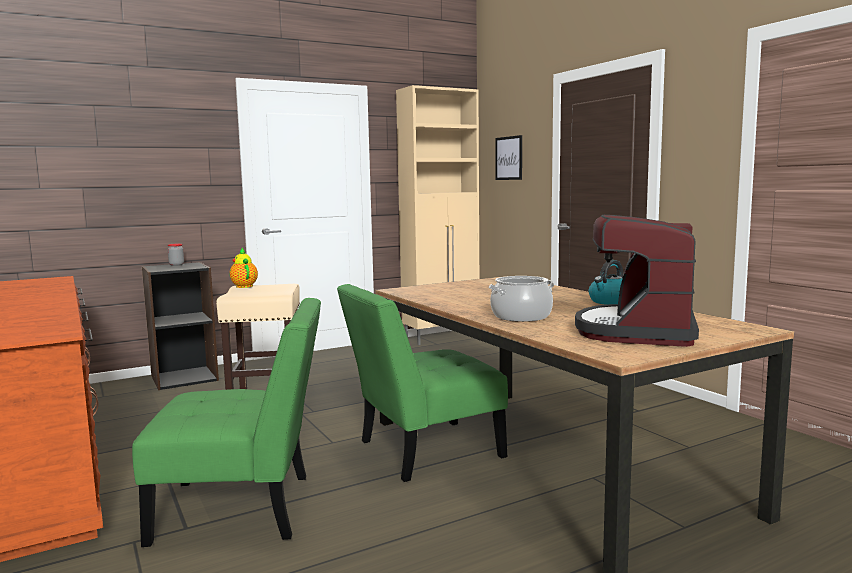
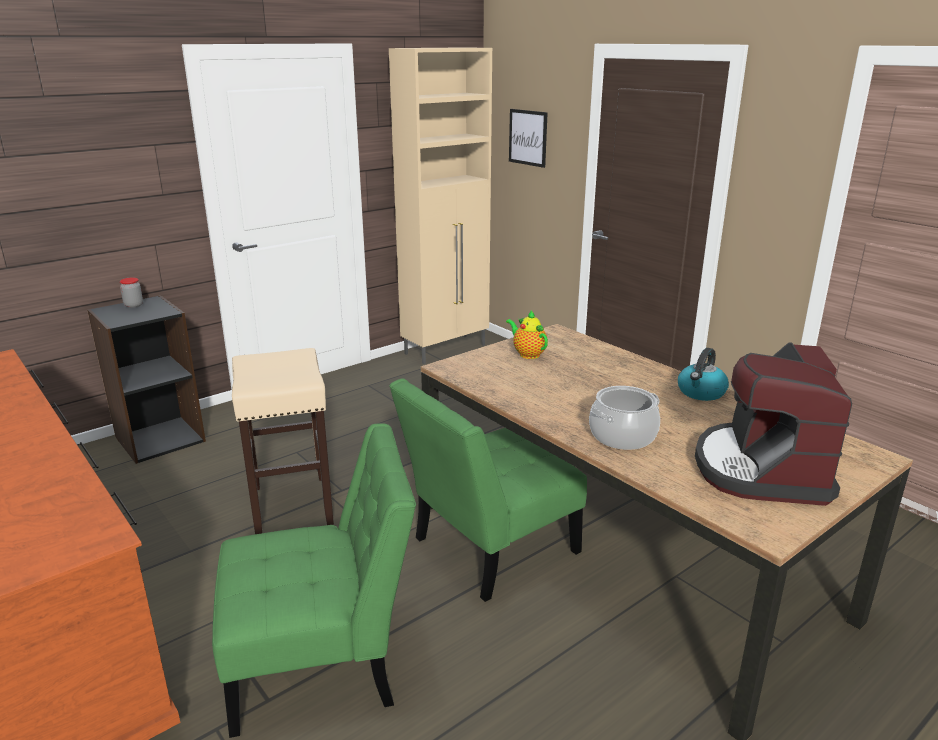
camera: 10 degrees left, 15 degrees up
teapot [229,248,258,288] -> teapot moved to [506,311,548,359]

